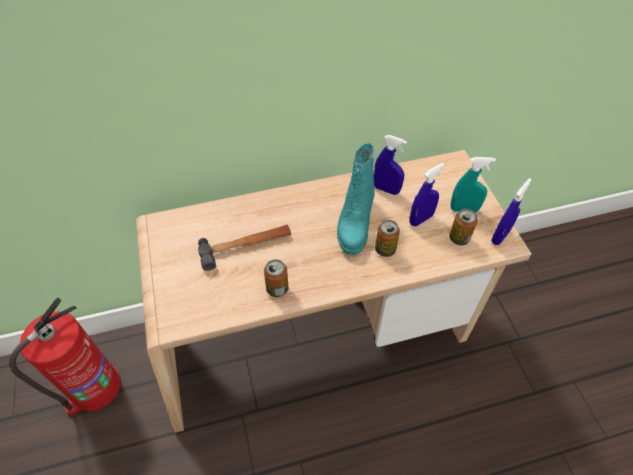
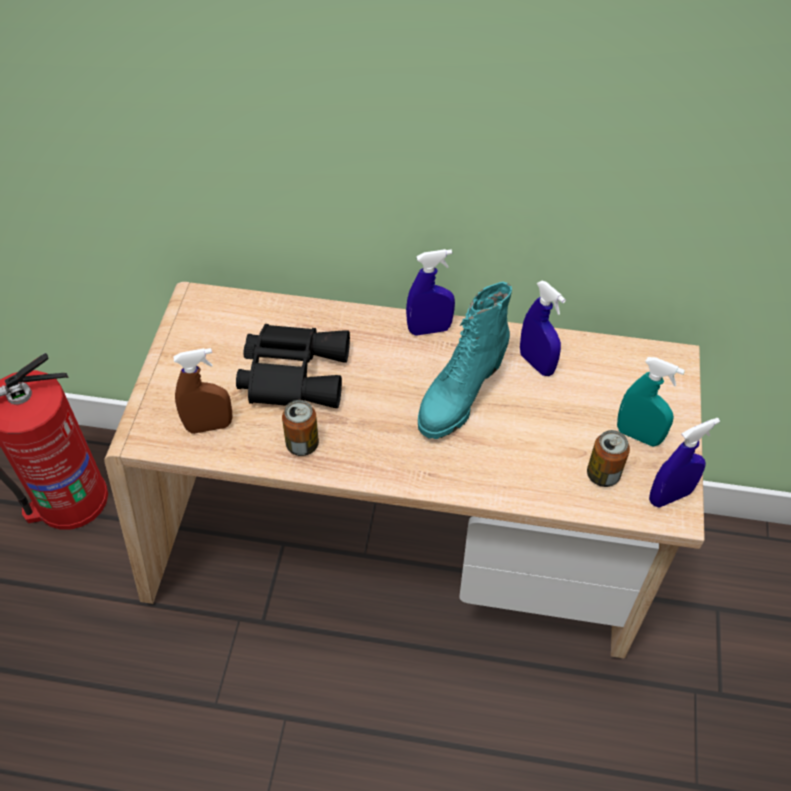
camera: 25 degrees right, 0 degrees up
hammer [198,225,291,271] -> black binoculars [236,324,350,408]
can [375,220,400,257] -> none
blue spray bottle [409,163,445,226] -> blue spray bottle moved to [406,249,455,336]
none -> brown spray bottle [173,348,232,434]

